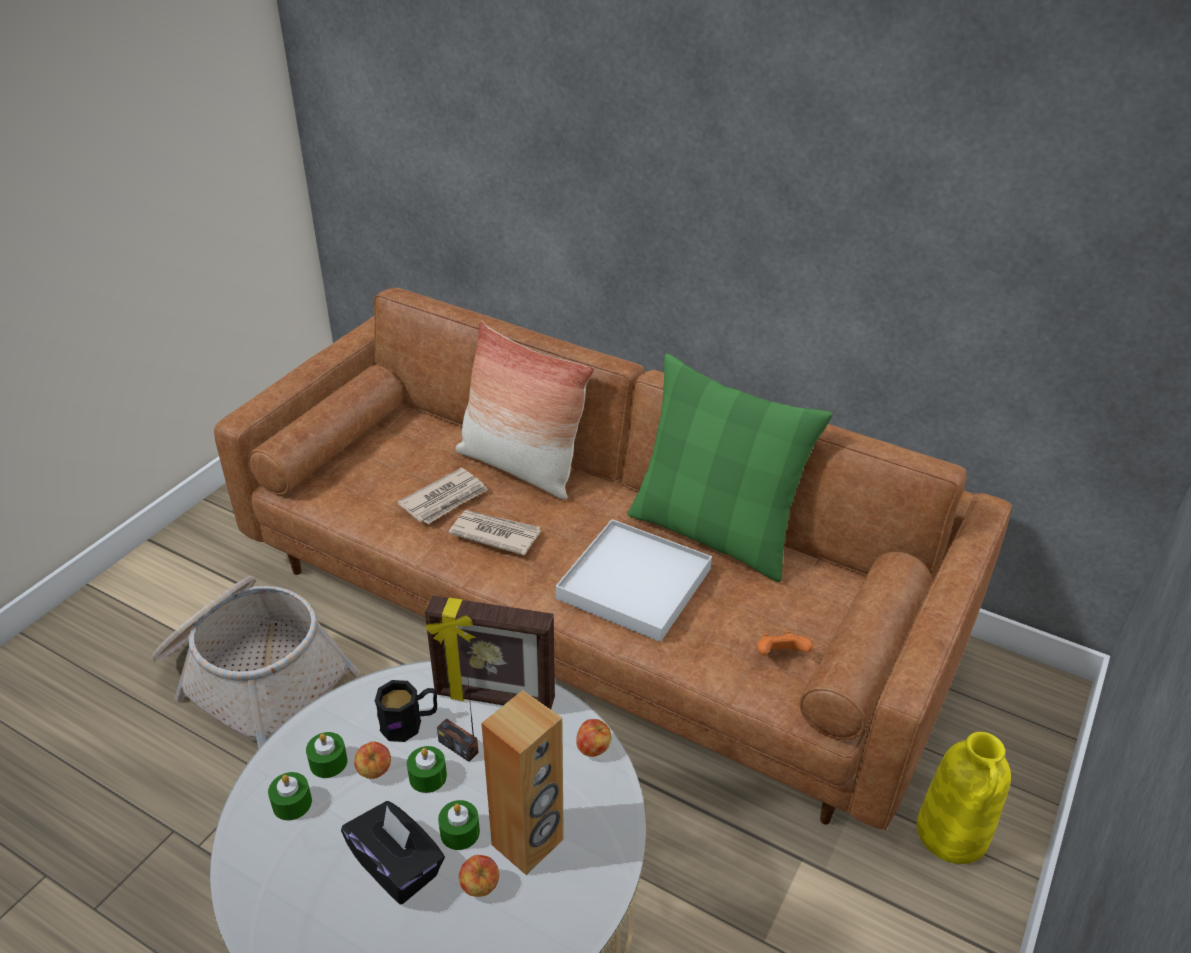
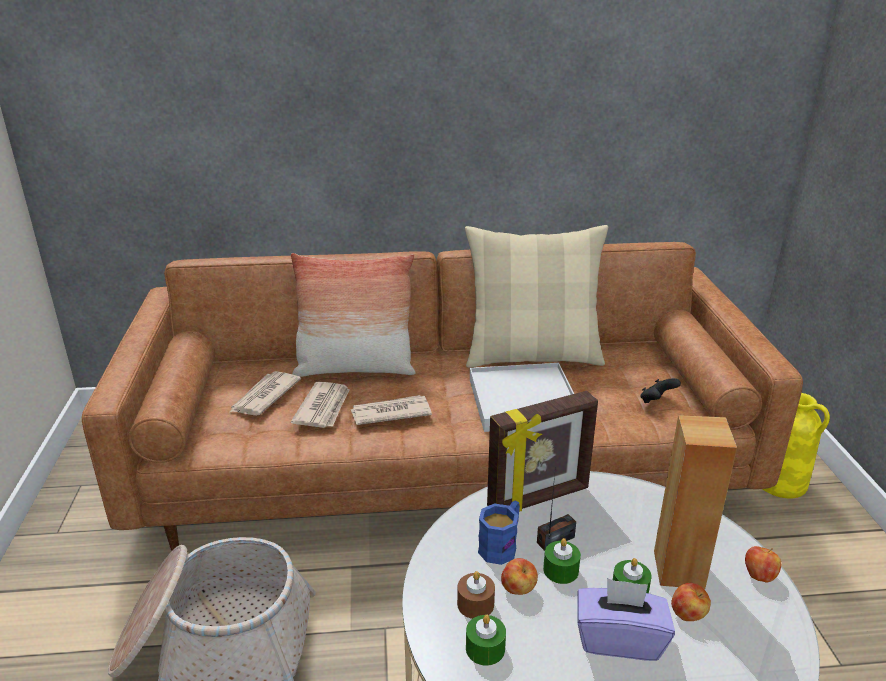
camera: 35 degrees left, 10 degrees down
green candle [306,732,347,778] -> brown candle [457,571,495,619]
black tissue box [341,801,445,904] -> purple tissue box [577,578,675,661]
black mug [375,680,437,742] -> blue mug [478,501,520,565]
radio [437,684,479,762] -> radio turned 150 degrees clockwise [537,474,576,551]
apple [576,719,612,757] -> apple moved to [745,546,781,583]
green pillow [627,354,833,582] -> beige pillow [465,225,609,368]
orange game controller [757,631,813,655] -> black game controller [641,378,681,403]
none -> newspaper [230,371,301,416]

